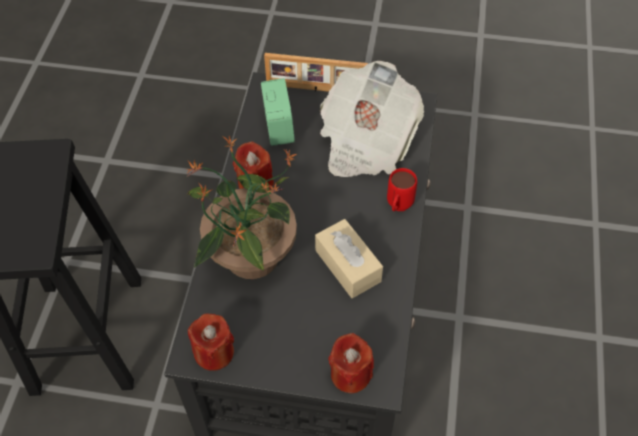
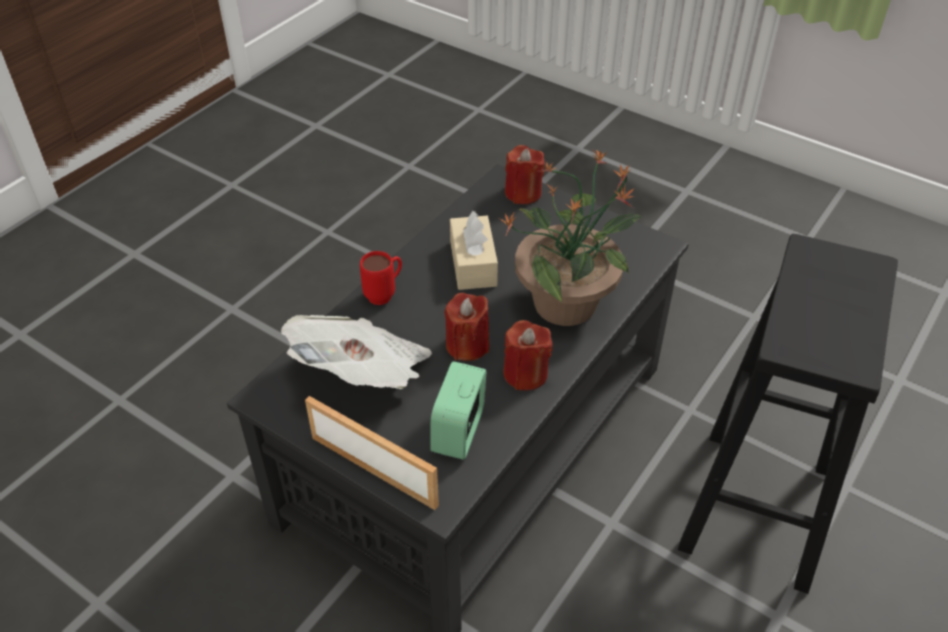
camera: 155 degrees left, 10 degrees down
red candle [188,313,234,371] -> red candle moved to [444,293,489,361]

